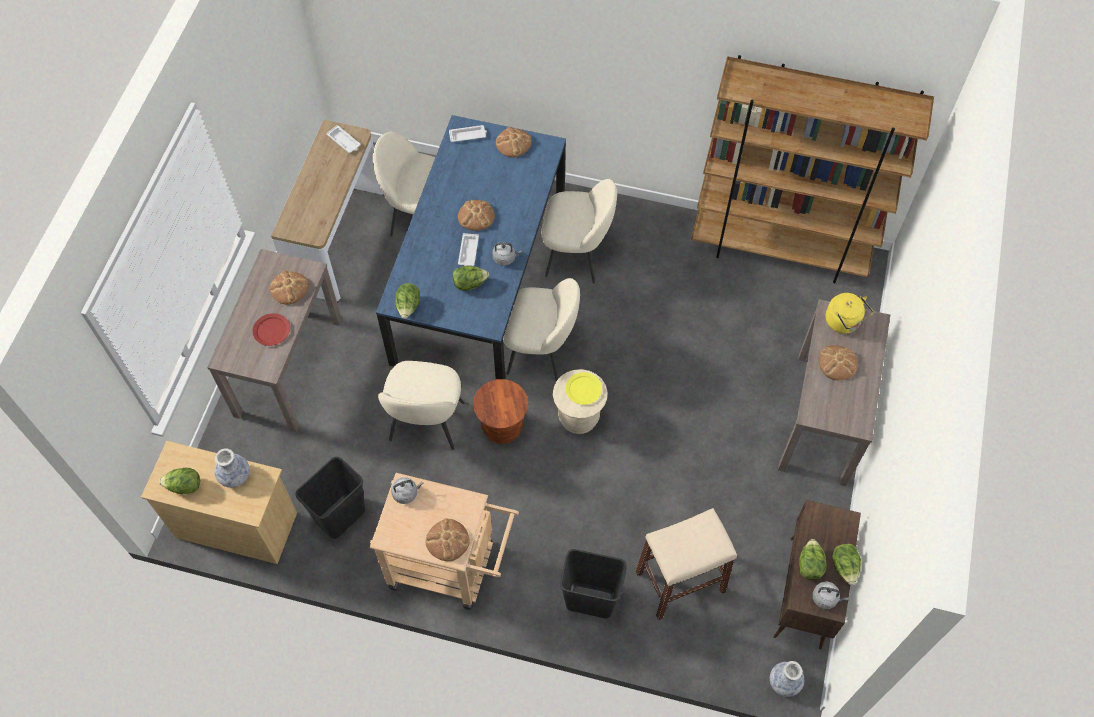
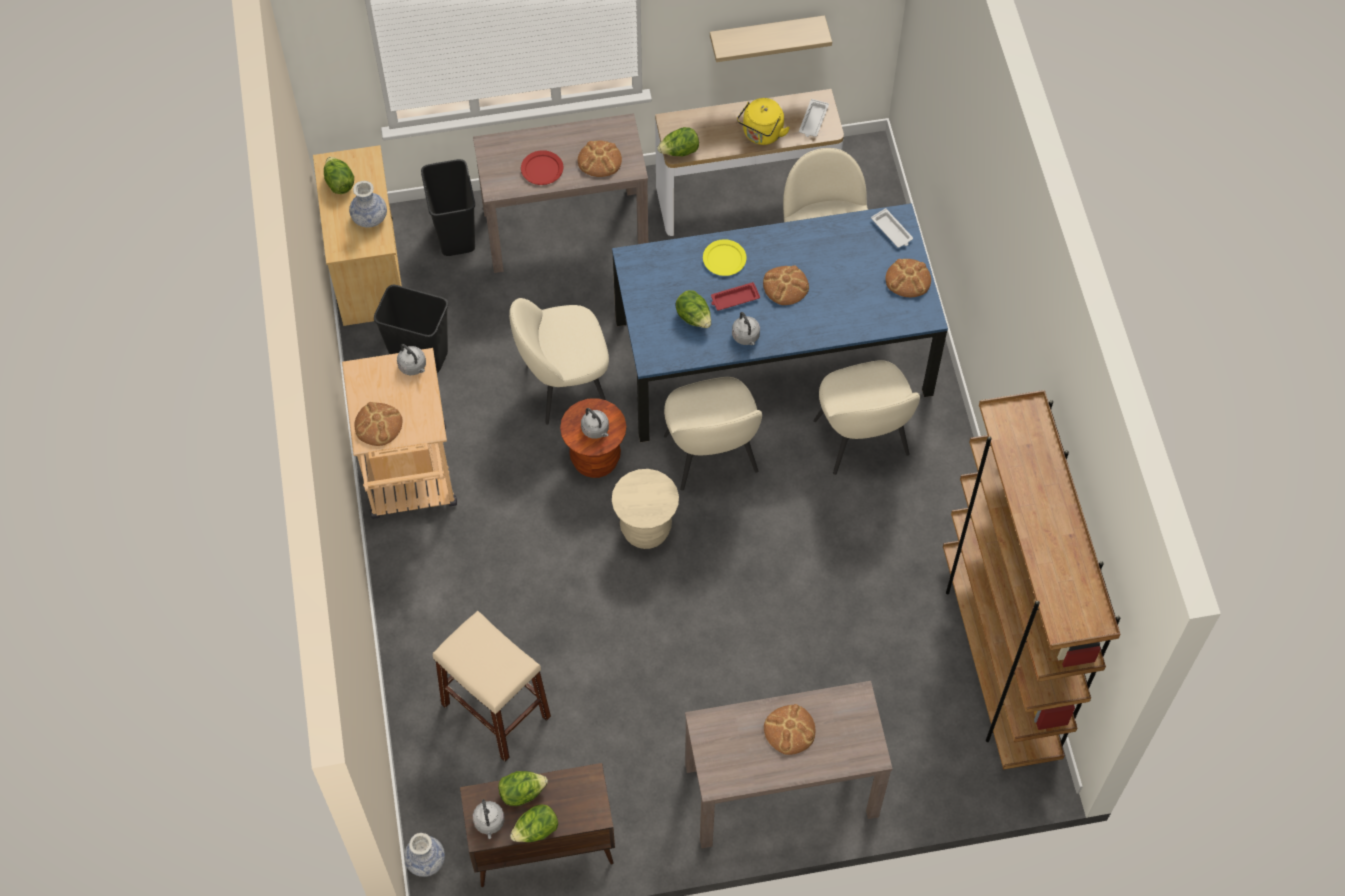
camera: 65 degrees right, 0 degrees up
lettuce [395,283,420,319] -> lettuce moved to [657,127,699,156]
white tray [458,233,479,266] -> red tray [711,282,760,310]
black trash can [560,549,627,618] -> black trash can moved to [421,159,475,256]
yellow plate [566,372,602,405] -> yellow plate moved to [703,239,747,276]
yellow kettle [826,293,873,334] -> yellow kettle moved to [737,98,790,145]
none -> grey kettle [581,408,609,439]
none -> shelf [710,15,832,62]

